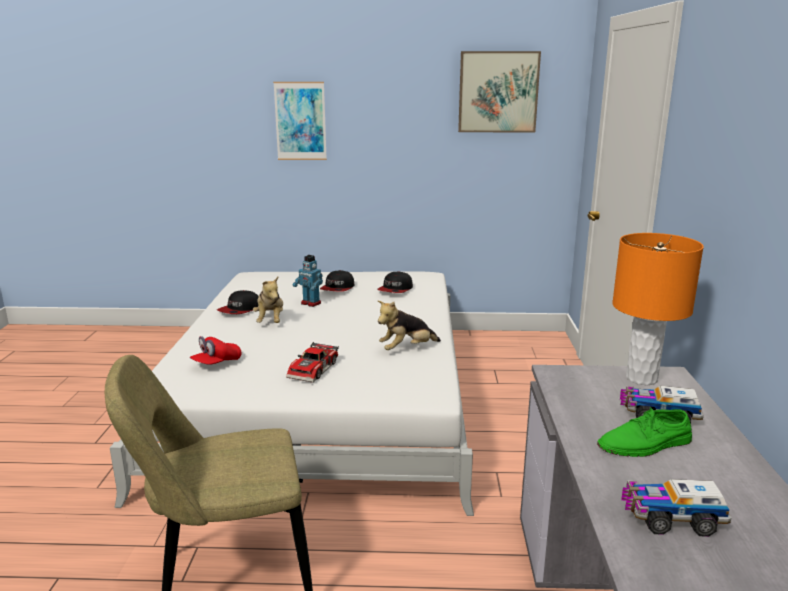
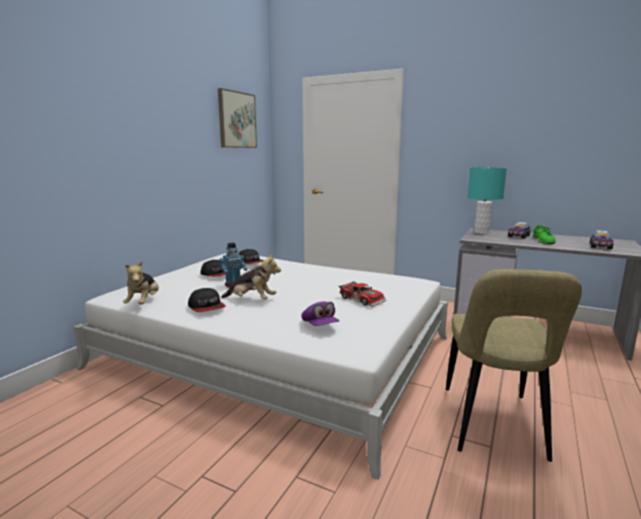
camera: 65 degrees left, 5 degrees down
red cap [190,336,242,365] -> purple cap [301,302,339,326]
picture [273,82,327,160] -> none
plush toy [378,301,441,350] -> plush toy moved to [123,261,159,304]
orange table lamp [612,233,704,386] -> turquoise table lamp [468,167,507,234]

